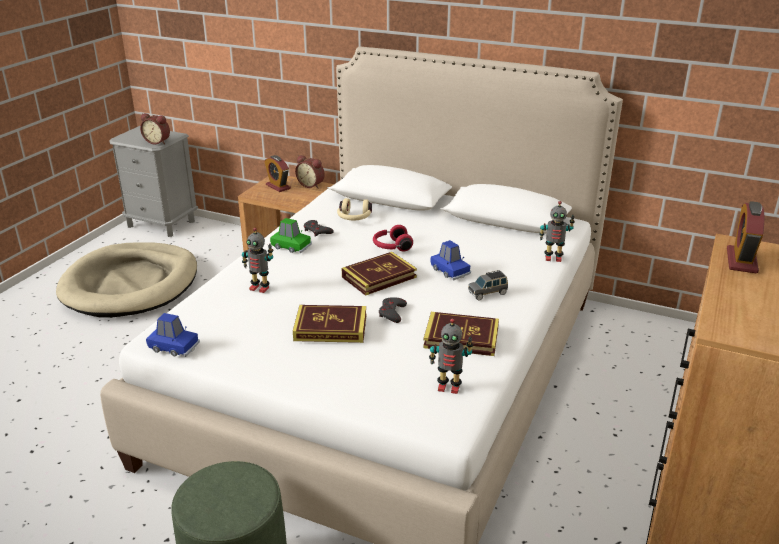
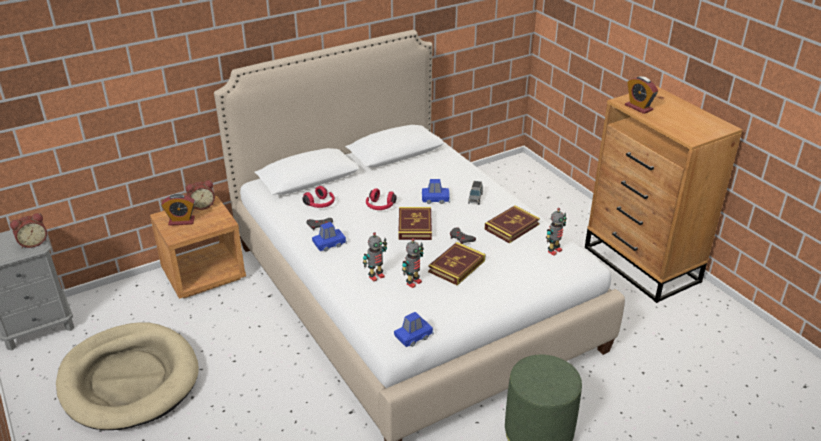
camera: 55 degrees left, 5 degrees up
green toy car [270,218,312,253] -> blue toy car [312,222,347,251]
beige headphones [337,198,372,220] -> red headphones [302,186,335,208]
toy robot [539,201,575,262] -> toy robot moved to [402,238,424,288]

